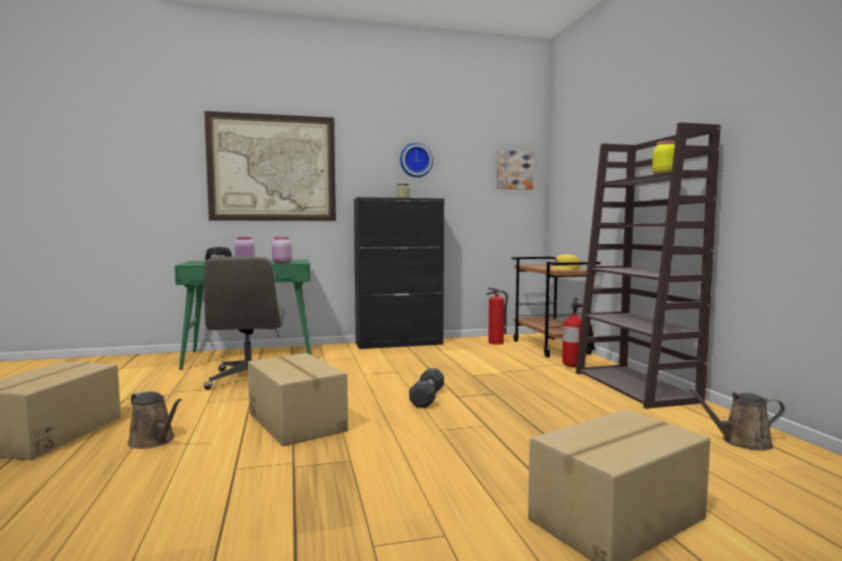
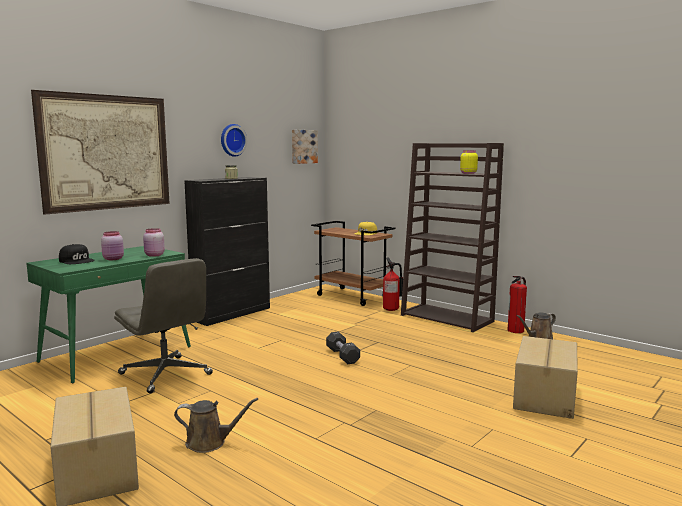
camera: 35 degrees left, 5 degrees up
cardboard box [248,353,348,446] -> none
fire extinguisher [486,288,508,345] -> fire extinguisher moved to [508,276,527,333]

